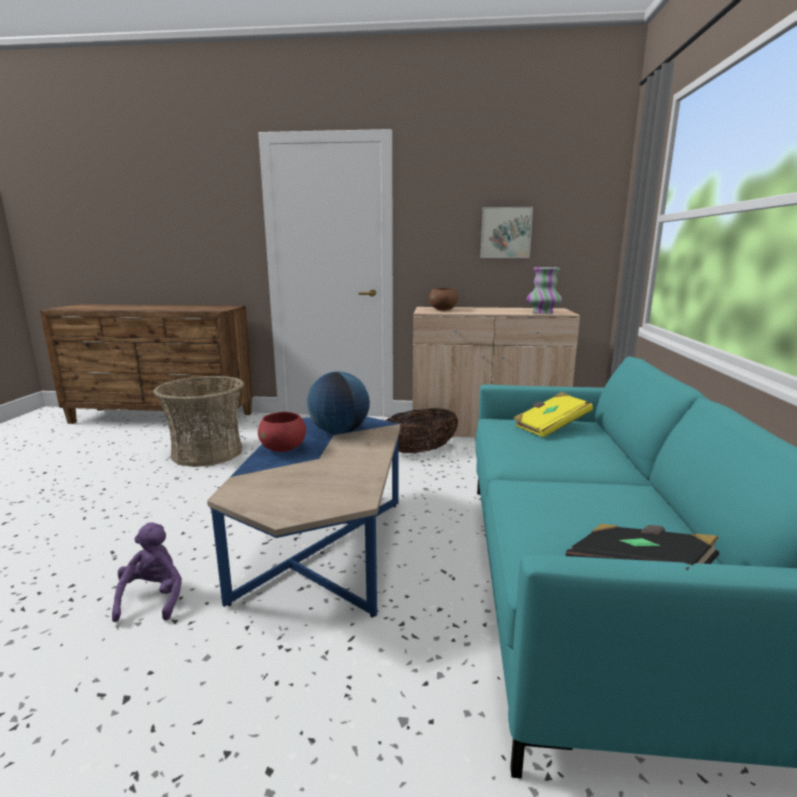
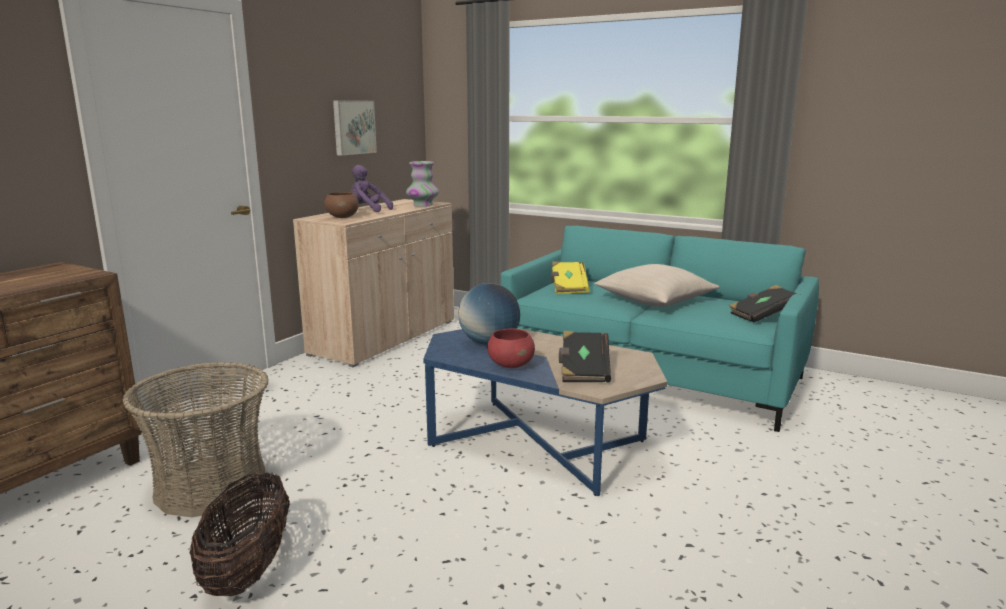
camera: 65 degrees left, 0 degrees up
purple plush toy [112,522,182,622] -> purple plush toy moved to [351,165,393,212]
basket [386,408,458,453] -> basket moved to [189,471,290,596]
none -> black book [559,331,611,383]
none -> beige pillow [594,264,720,307]

